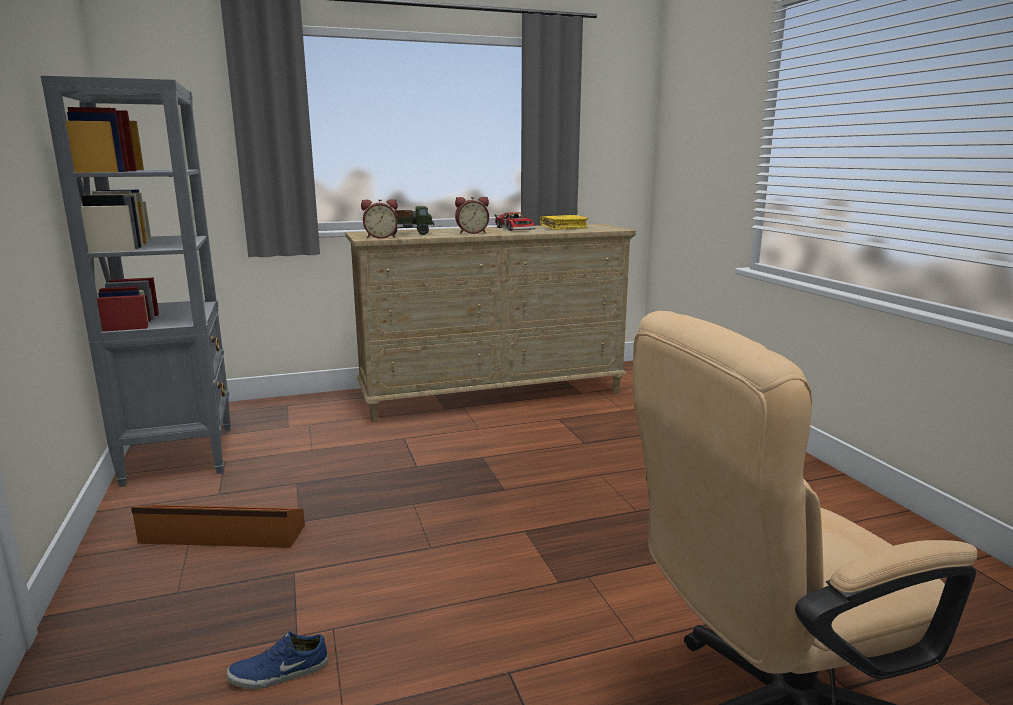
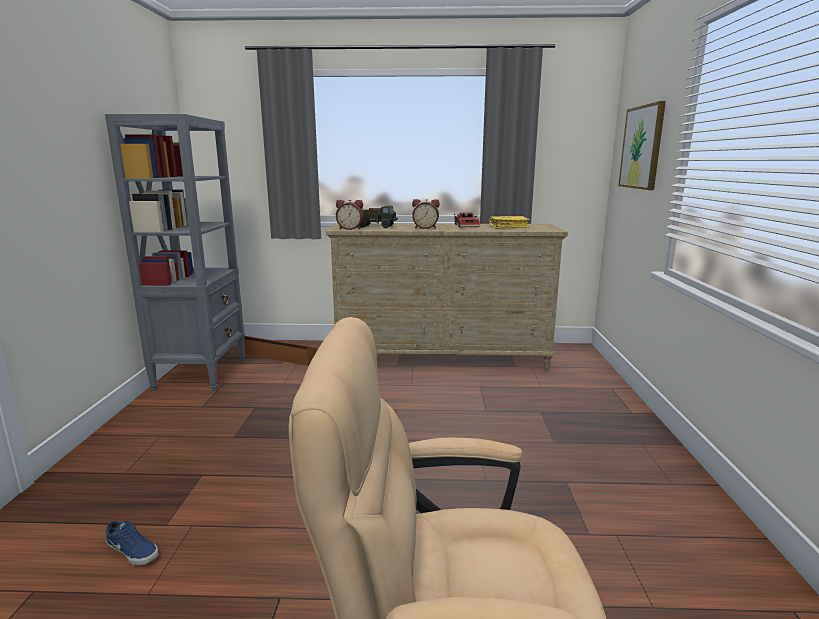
camera: 20 degrees right, 0 degrees up
brown storage box [131,505,305,548] -> brown storage box moved to [245,336,318,366]
blue shoe [226,631,329,689] -> blue shoe turned 150 degrees counterclockwise [106,521,159,566]
none -> picture [618,101,666,190]

